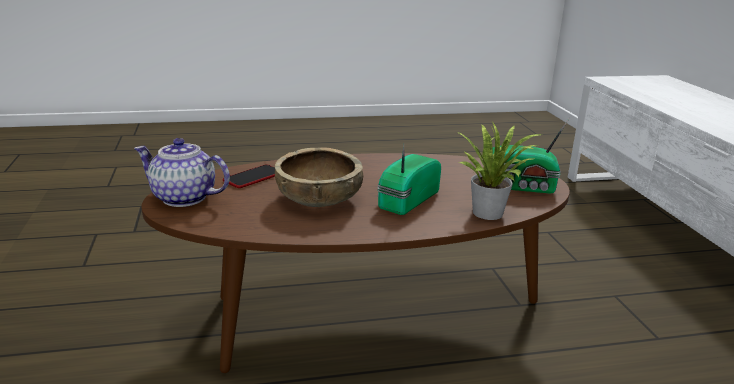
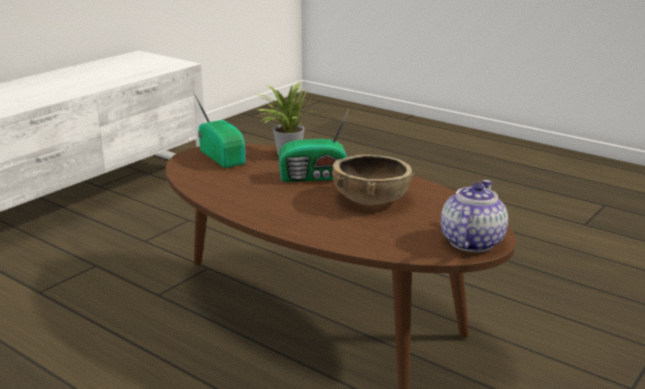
camera: 130 degrees left, 0 degrees up
teapot [134,138,230,207] -> teapot turned 135 degrees counterclockwise [441,180,508,252]
phone [223,164,275,188] -> none

